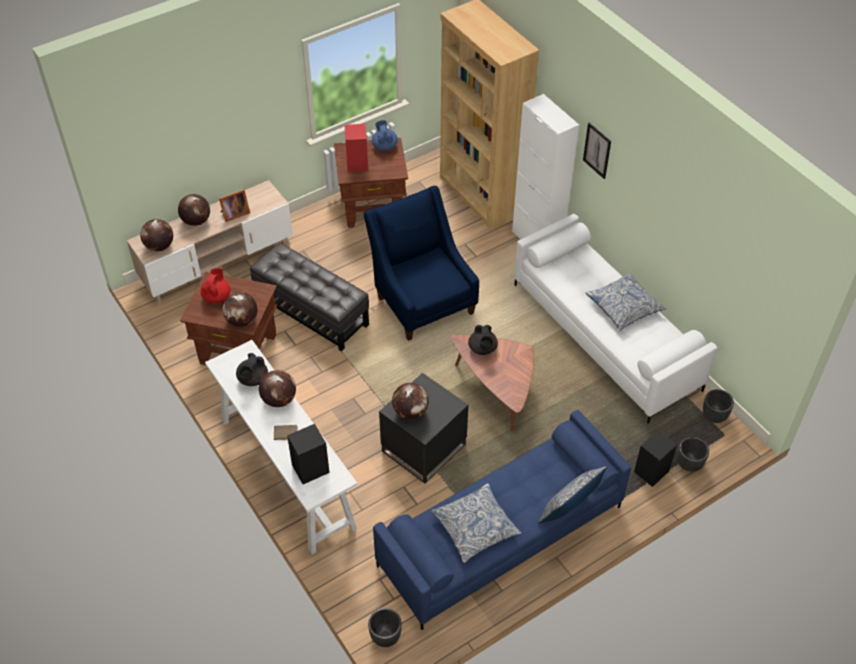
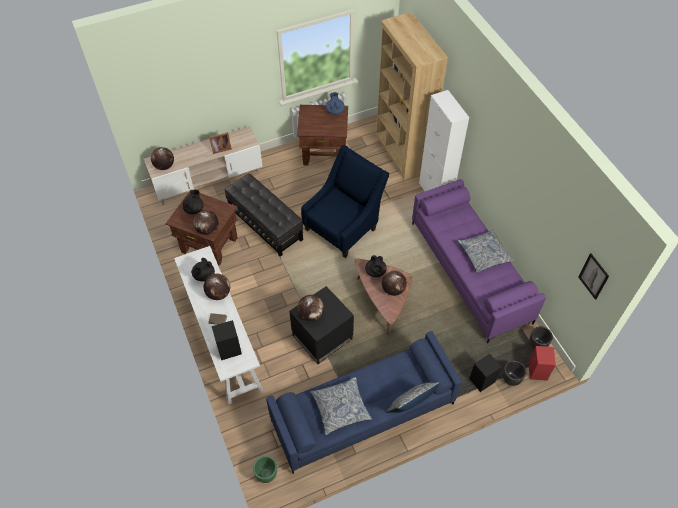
camera: 10 degrees right, 5 degrees up
globe [178,194,210,226] -> globe moved to [382,271,407,296]
red teapot [201,268,230,303] -> black teapot [183,190,204,214]
red speaker [344,124,368,172] -> red speaker moved to [529,346,556,380]
blue armchair [364,186,479,341] -> blue armchair turned 60 degrees clockwise [301,145,389,258]
black planter [368,608,402,647] -> green planter [253,456,277,483]
white sofa [514,214,718,424] -> purple sofa [412,179,546,343]
picture [583,123,611,179] -> picture moved to [578,253,609,300]

